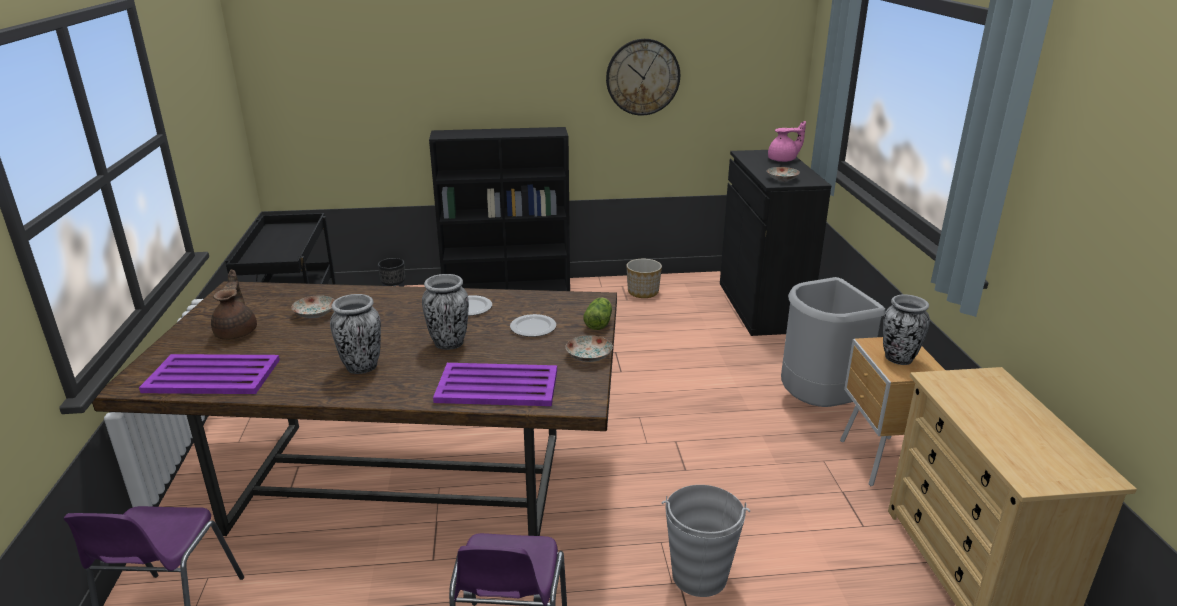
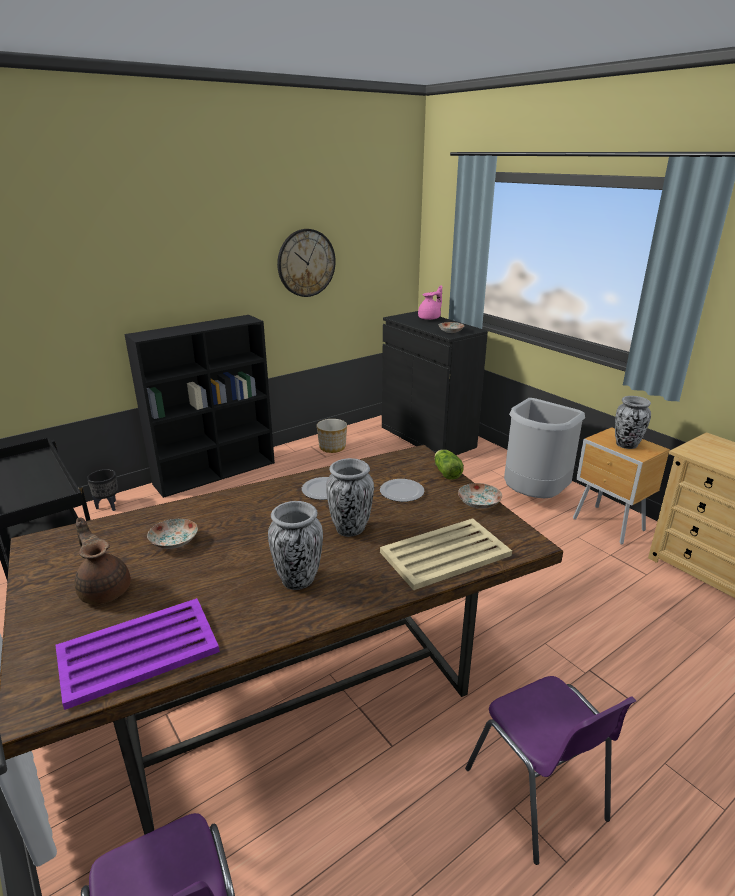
camera: 30 degrees left, 0 degrees up
purple tray [433,363,557,406] -> beige tray [380,518,512,590]
grey bucket [662,485,750,597] -> none

